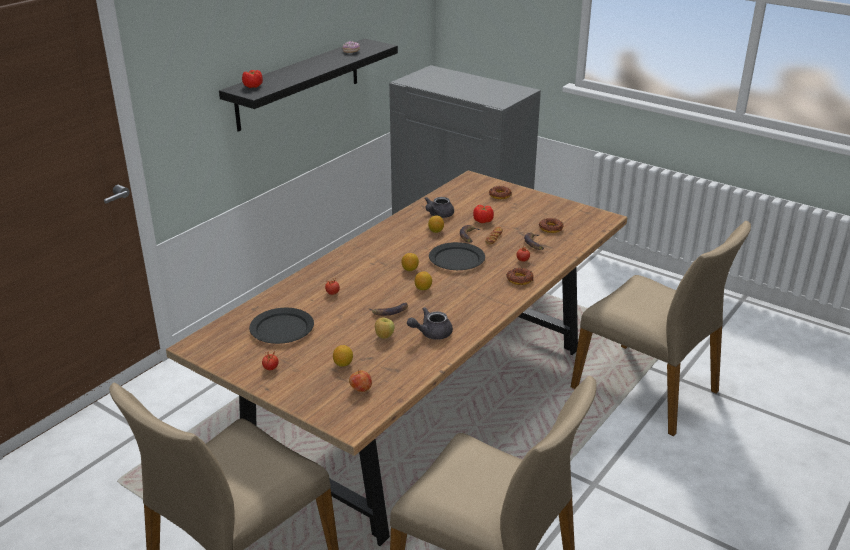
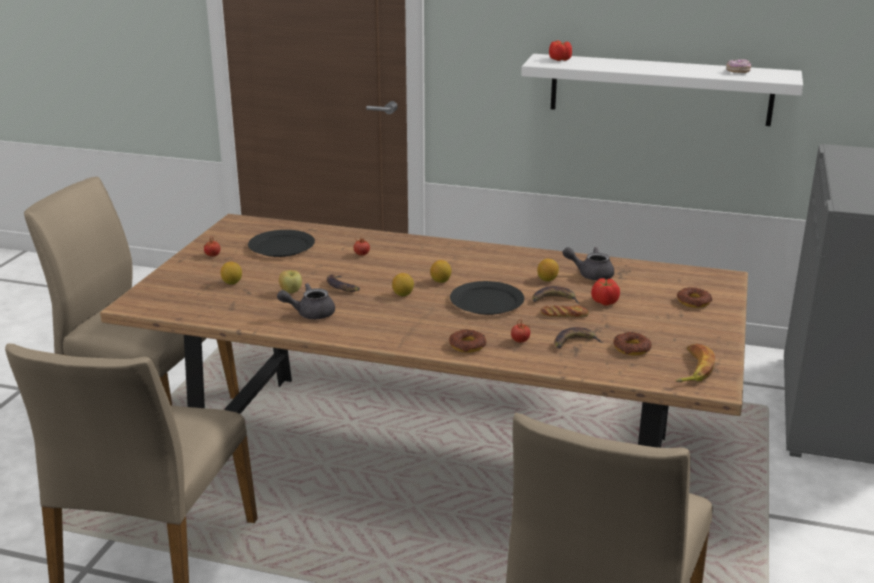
camera: 70 degrees right, 5 degrees down
black shelf [219,39,398,132] -> white shelf [521,54,803,126]
apple [349,369,372,392] -> none
grey teapot [407,307,453,340] -> grey teapot turned 60 degrees counterclockwise [277,283,335,319]
none -> banana [676,344,715,382]

